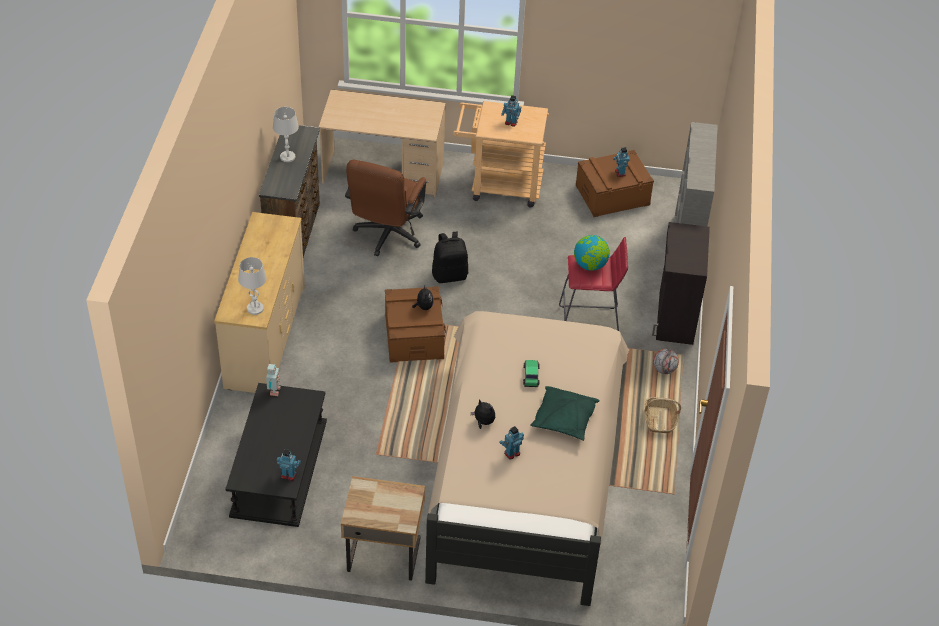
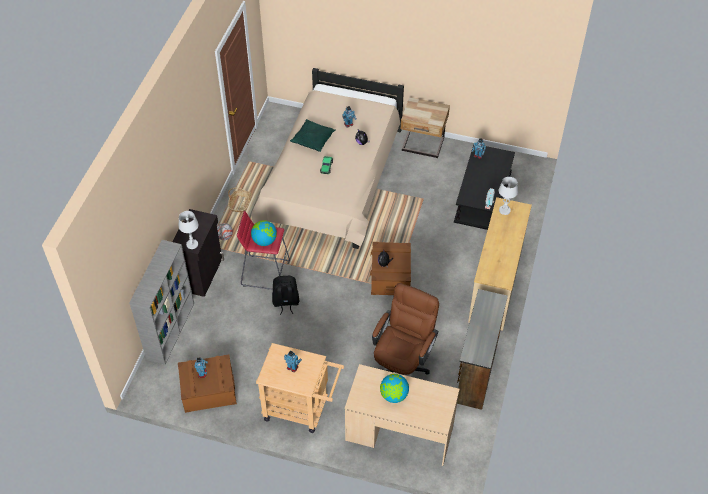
camera: 170 degrees left, 5 degrees up
white table lamp [273,107,299,162] -> white table lamp moved to [179,211,198,249]
black backpack [432,231,468,283] -> black backpack moved to [272,276,299,315]
none -> globe [380,374,409,403]

